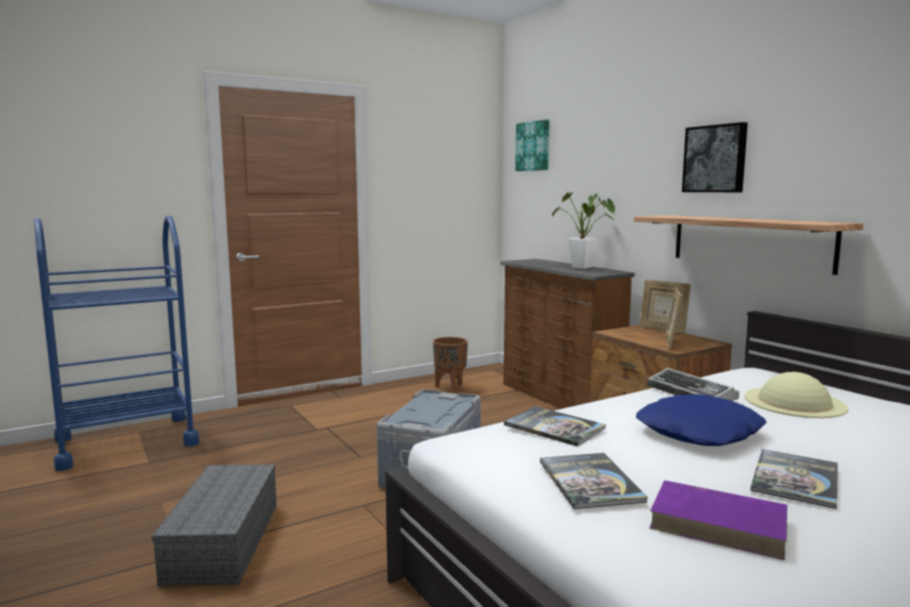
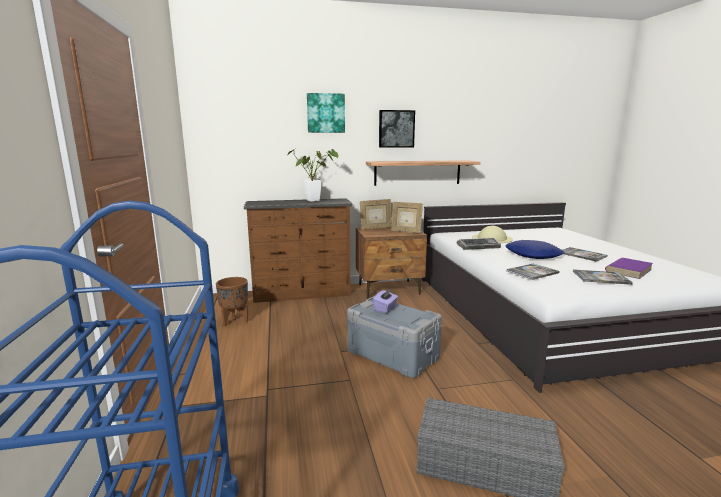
camera: 70 degrees left, 5 degrees up
picture [515,120,549,171] -> picture moved to [307,93,345,133]
none -> purple tissue box [373,289,398,314]

